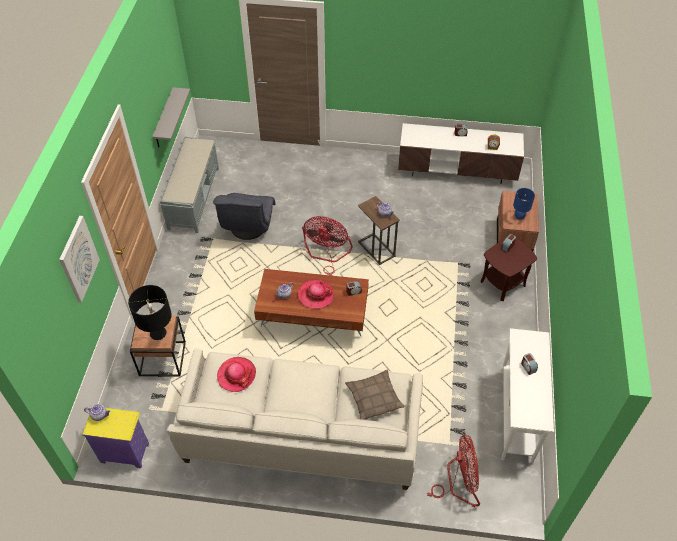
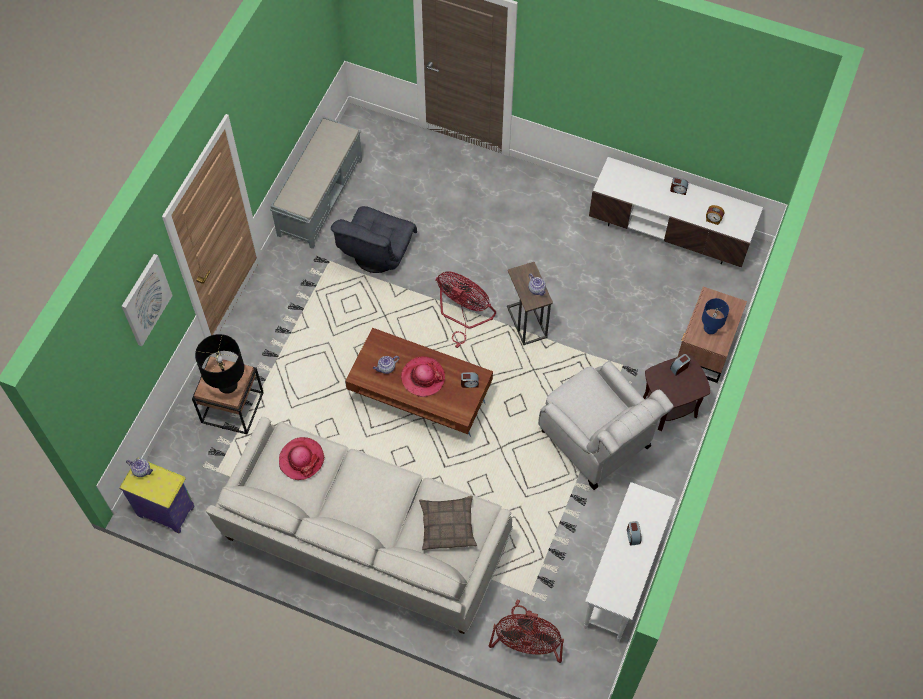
camera: 15 degrees right, 10 degrees up
grey shelf [152,87,190,147] -> none
red fan [426,434,480,507] -> red fan turned 90 degrees clockwise [489,600,564,663]
none -> white armchair [538,361,674,490]

